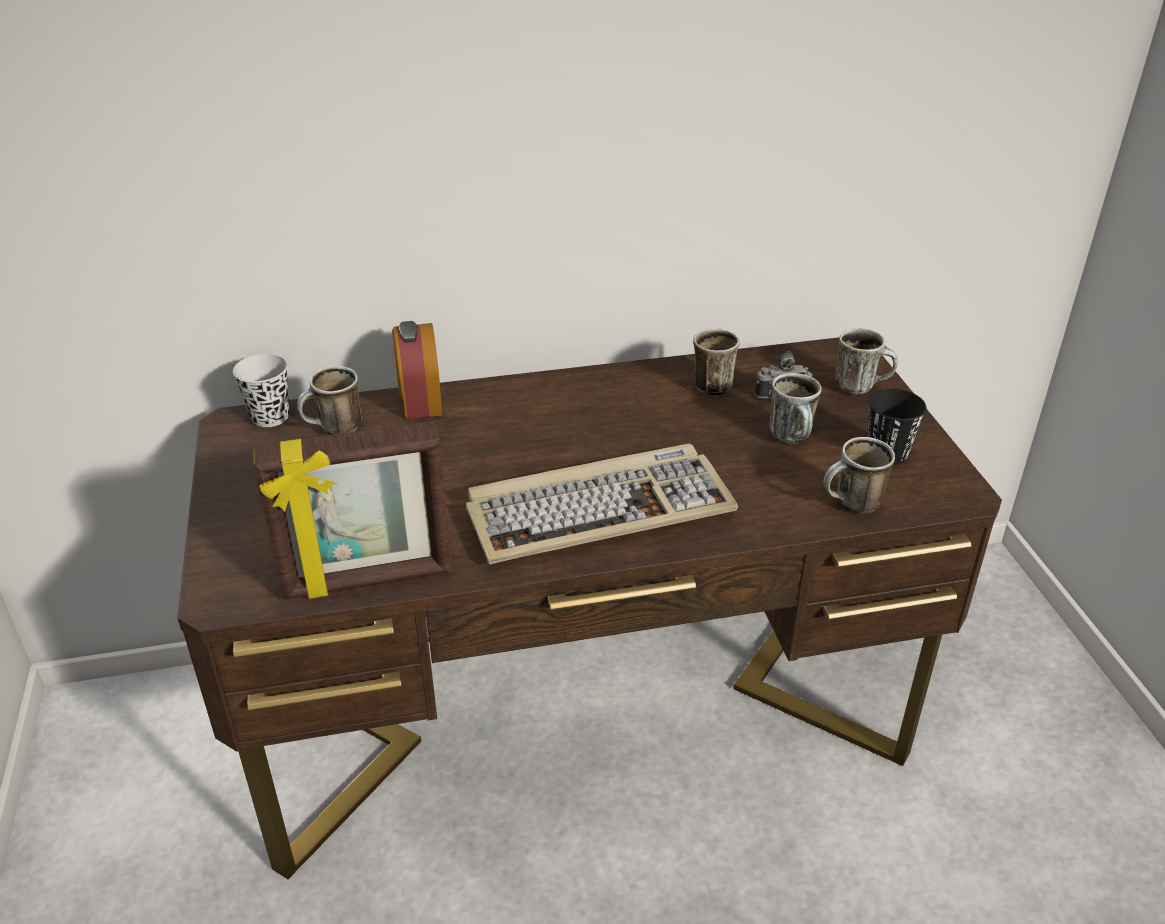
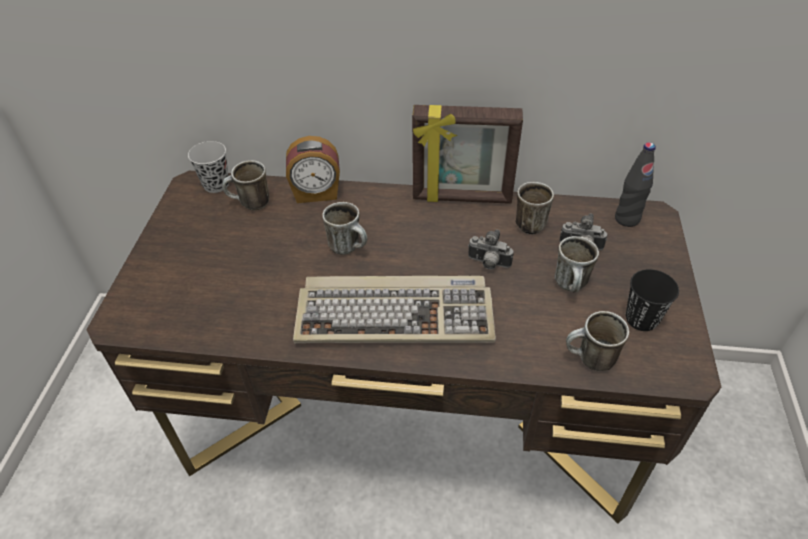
camera: 20 degrees right, 10 degrees up
picture frame [253,421,452,600] -> picture frame moved to [412,105,523,204]
alarm clock [392,321,442,419] -> alarm clock turned 105 degrees counterclockwise [286,136,340,203]
mug [835,328,898,395] -> mug moved to [322,202,367,255]
none -> camera [468,229,513,269]
none -> black bottle [615,142,656,227]

